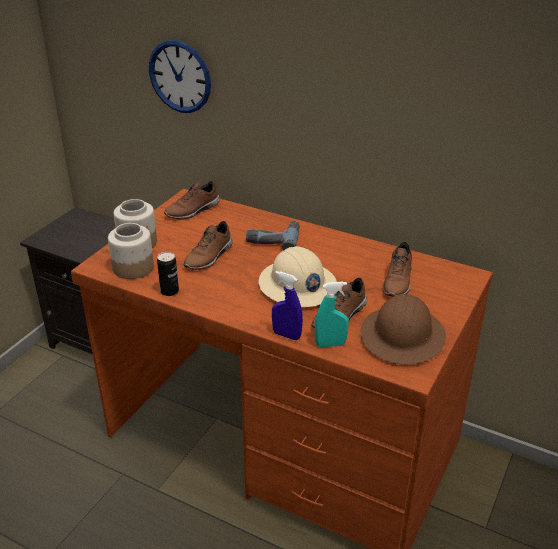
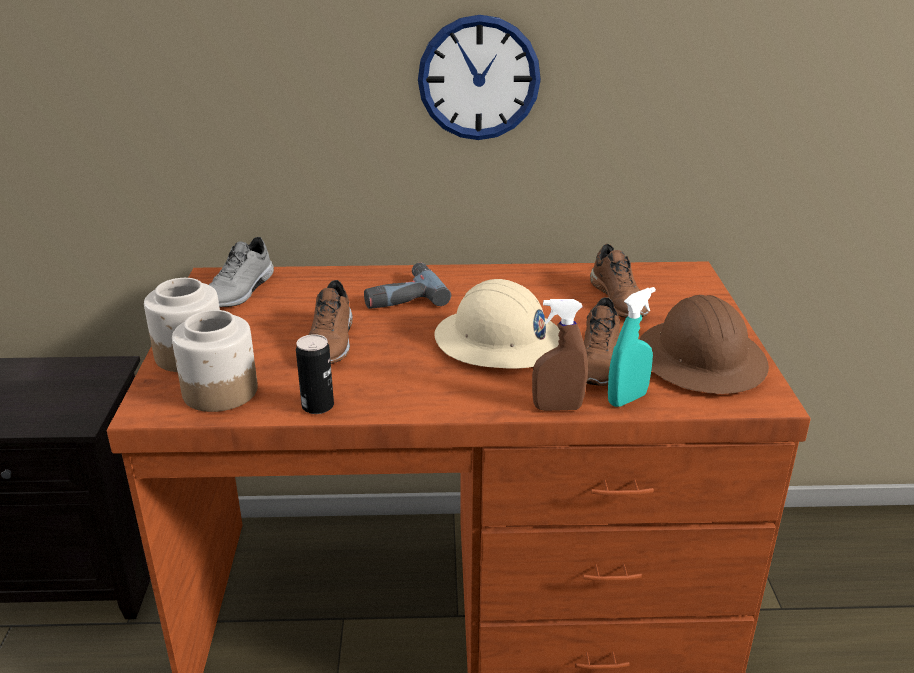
camera: 30 degrees left, 5 degrees down
wall clock [149,40,211,113] -> wall clock moved to [418,15,541,140]
brown shoe [164,181,220,219] -> grey shoe [209,237,274,307]
blue spray bottle [272,271,303,340] -> brown spray bottle [532,299,588,411]

